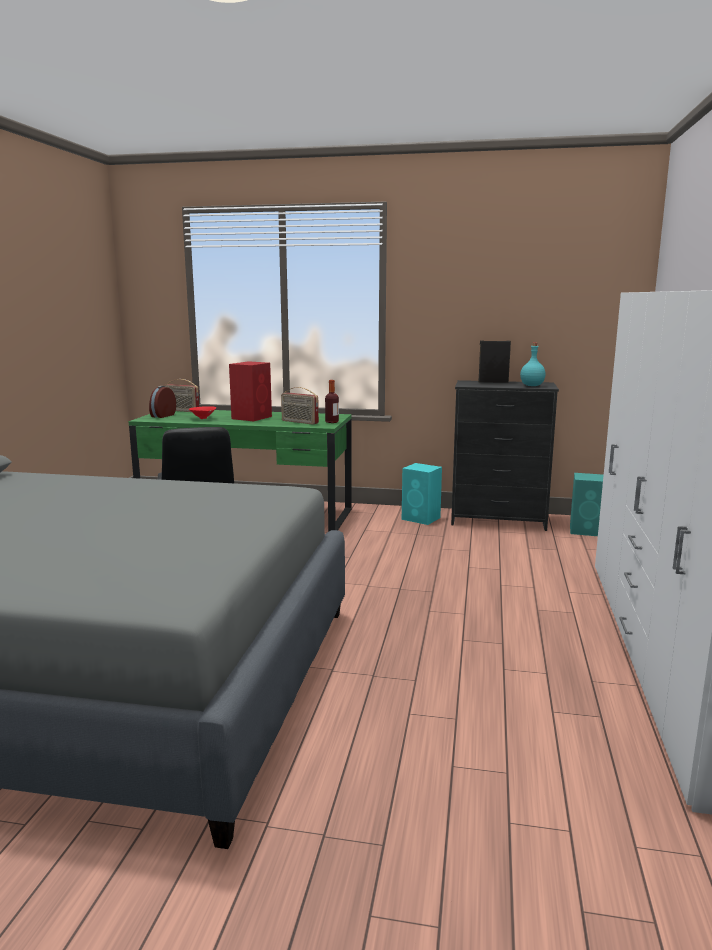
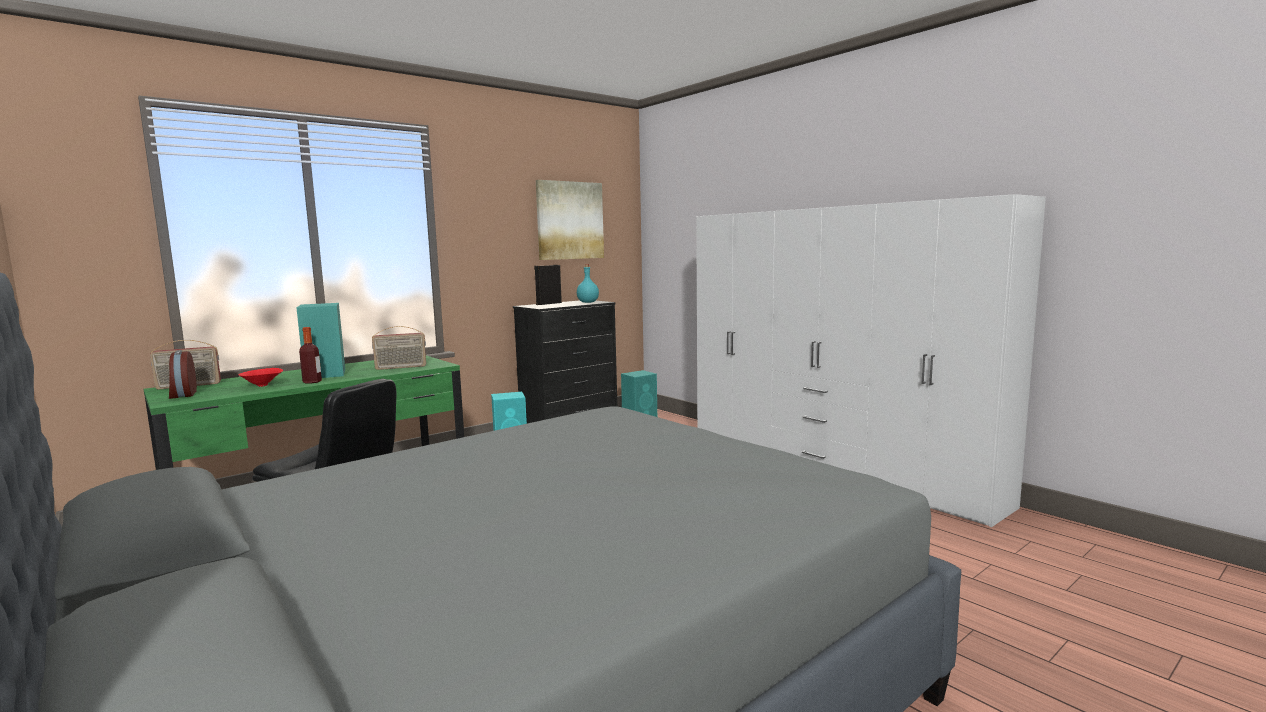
camera: 50 degrees left, 5 degrees down
red speaker [229,361,272,421] -> turquoise speaker [297,303,345,378]
bottle [325,380,339,423] -> bottle moved to [299,327,322,384]
none -> picture [536,180,604,260]

